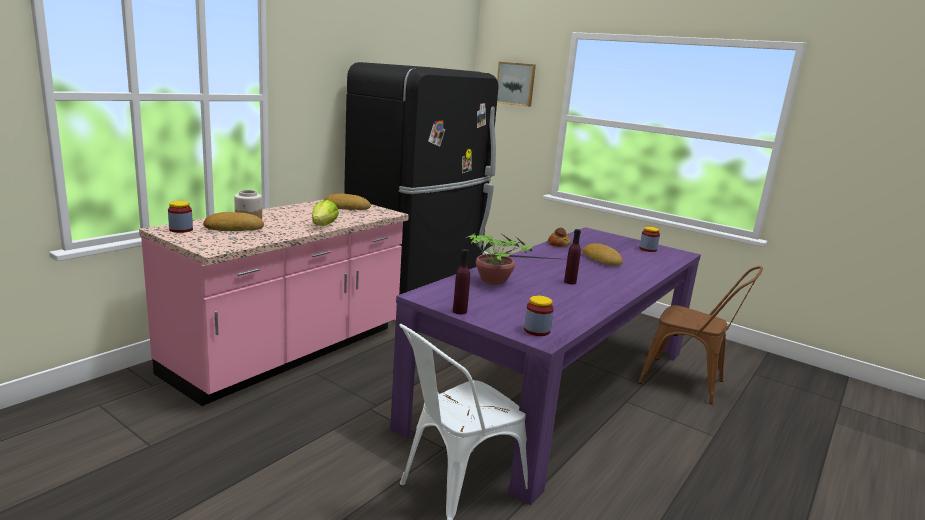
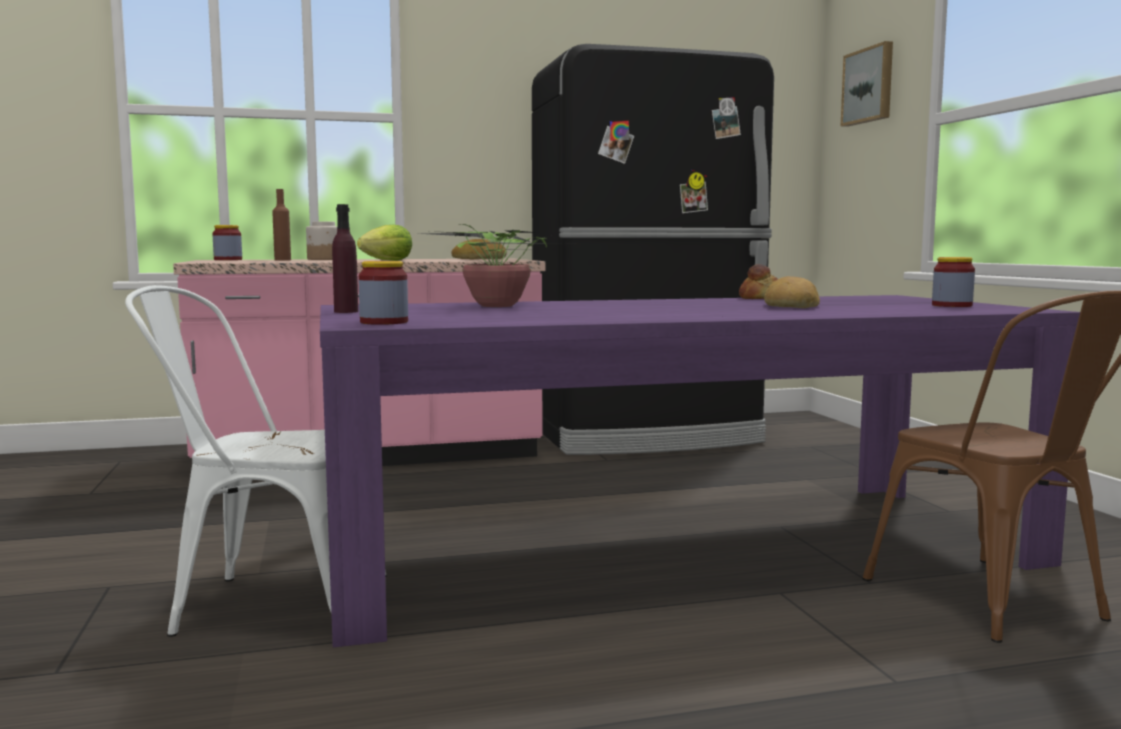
camera: 40 degrees right, 10 degrees down
bread [203,212,264,231] -> brown bottle [272,189,291,261]
purple bottle [564,229,581,285] -> none

